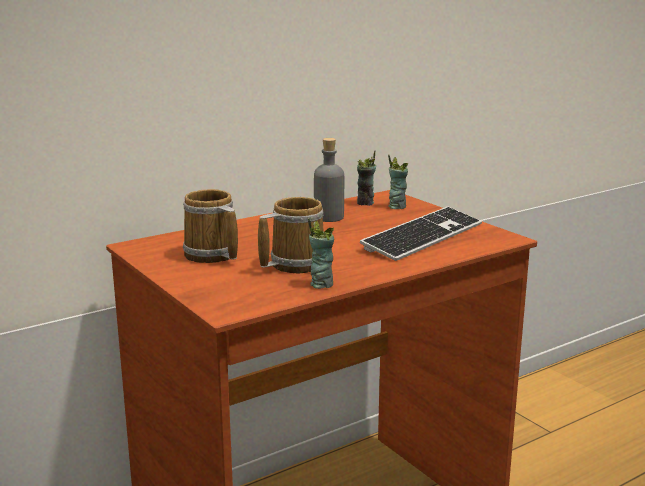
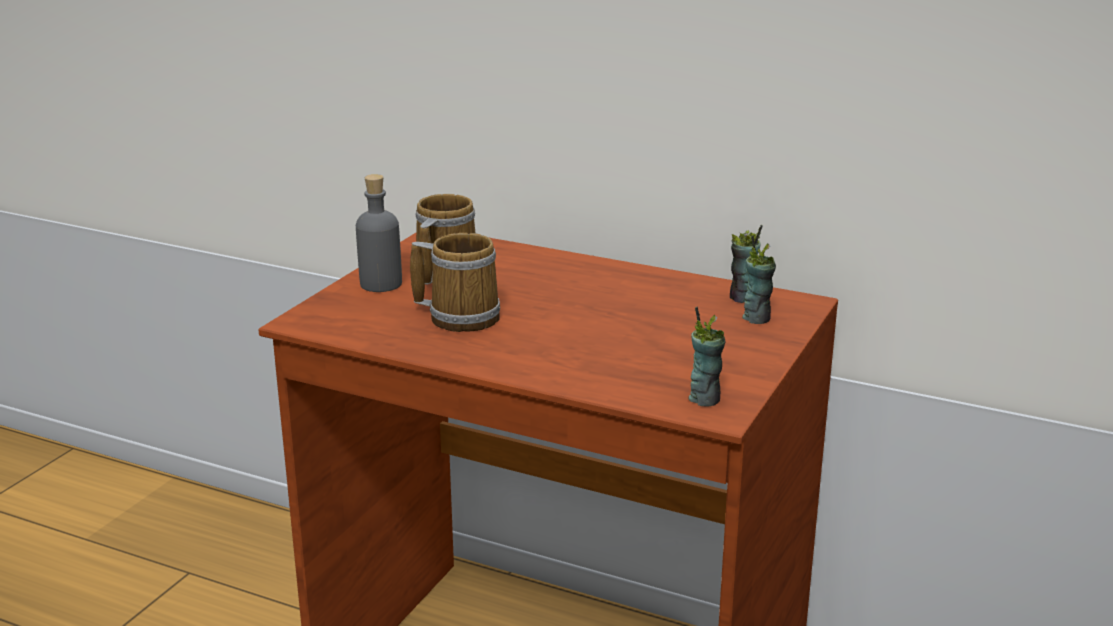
camera: 60 degrees right, 5 degrees up
cup [308,218,334,289] -> cup moved to [688,307,725,406]
grey bottle [314,138,344,222] -> grey bottle moved to [356,174,402,292]
keyboard [360,207,482,261] -> none

